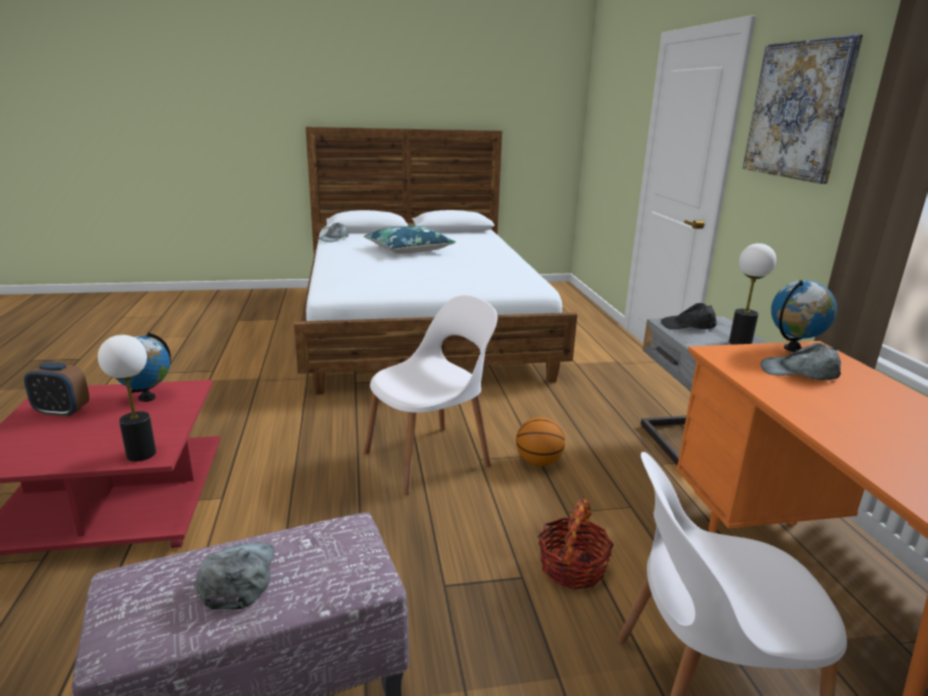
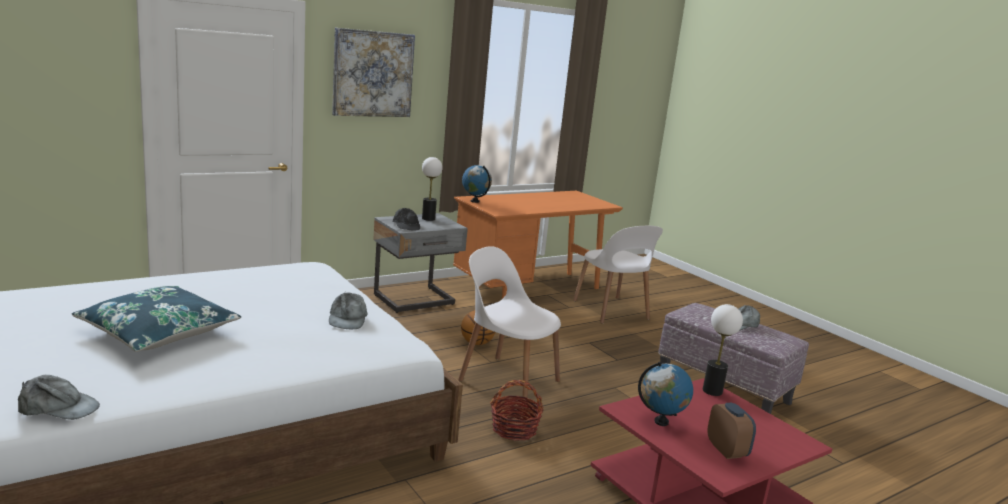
camera: 115 degrees left, 5 degrees down
basket [538,498,614,589] -> basket moved to [490,380,544,441]
grey cap [761,343,841,380] -> grey cap moved to [329,292,368,329]

